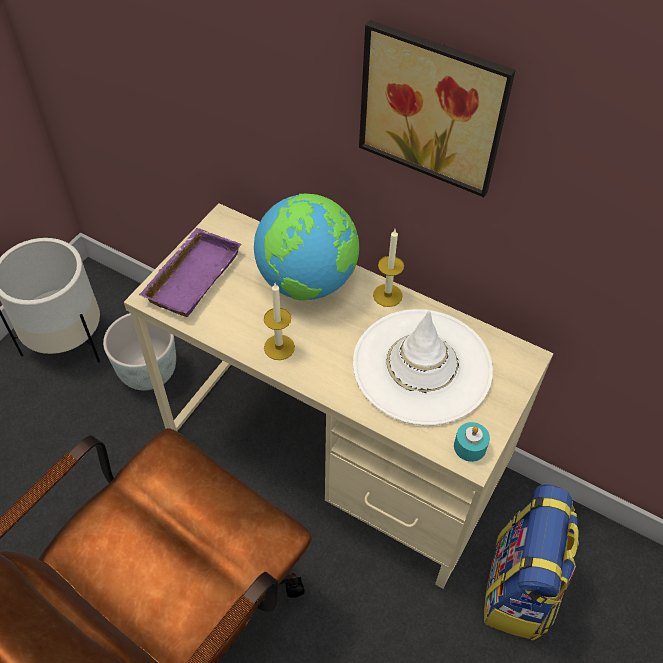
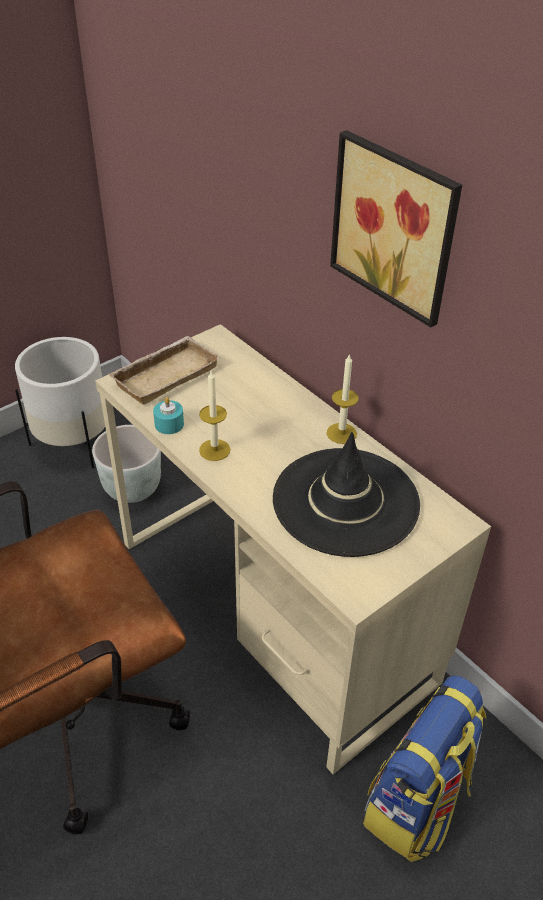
camera: 20 degrees right, 10 degrees down
purple tray [139,228,242,317] -> beige tray [108,336,220,405]
globe [254,194,359,300] -> none
white hat [353,309,493,426] -> black hat [273,432,420,557]
turquoise candle [454,422,490,462] -> turquoise candle moved to [153,397,184,434]

